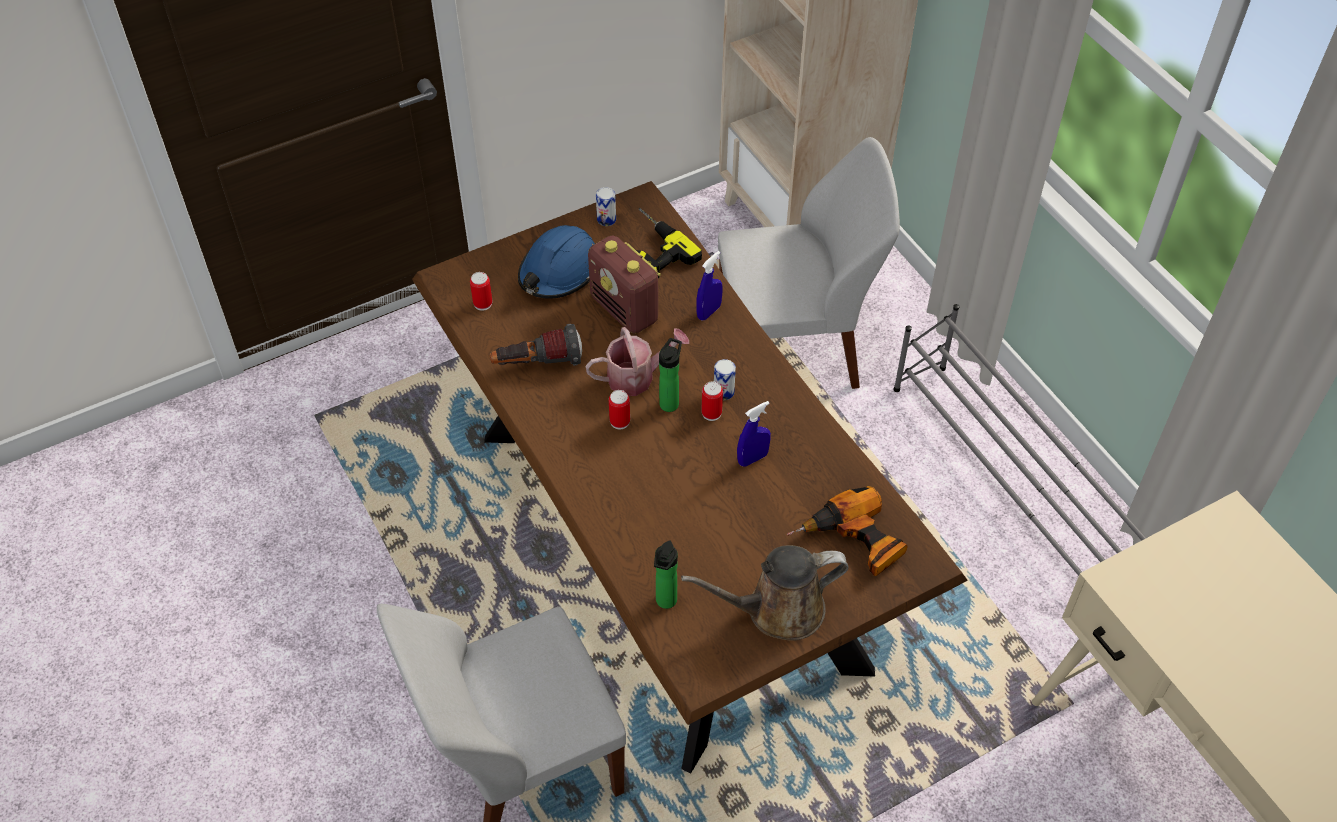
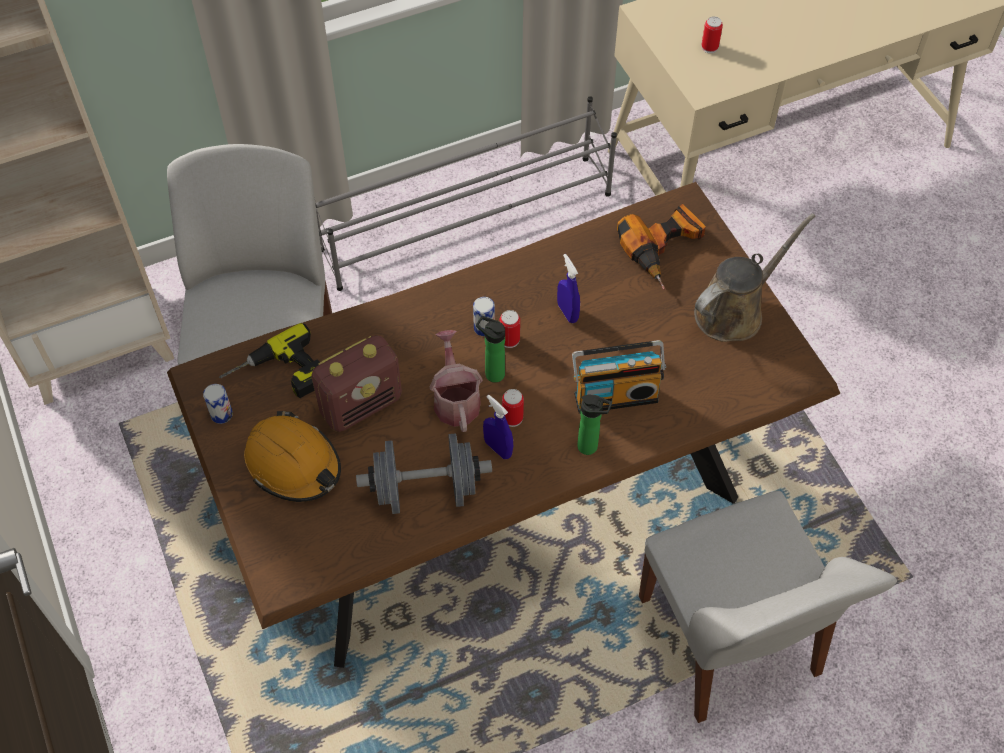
camera: 85 degrees left, 5 degrees up
can [470,272,492,311] -> can moved to [701,16,723,53]
flashlight [490,324,582,366] -> grey dumbbell [356,433,492,514]
blue hard hat [518,225,595,299] -> orange hard hat [244,411,341,502]
bottle [654,541,678,609] -> bottle moved to [577,395,612,455]
brown watering can [681,545,849,641] -> brown watering can turned 120 degrees counterclockwise [694,213,815,342]
blue spray bottle [696,251,722,320] -> blue spray bottle moved to [483,395,513,459]
none -> radio [572,340,666,414]

